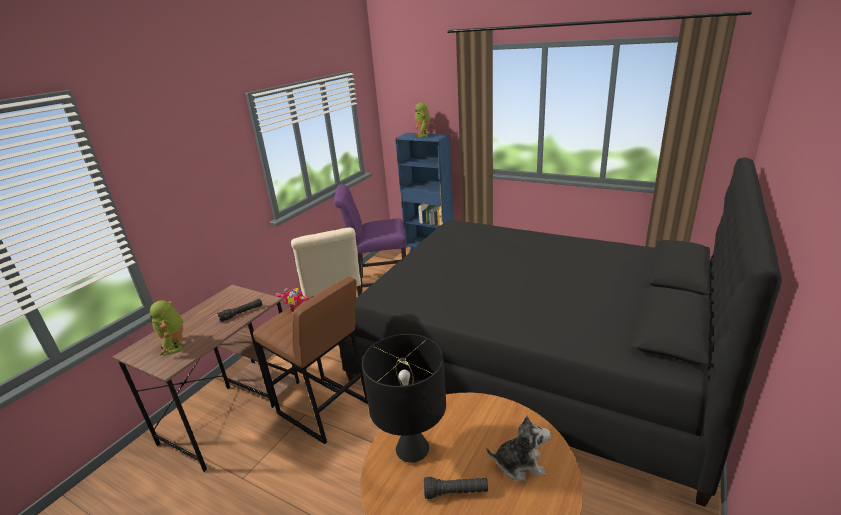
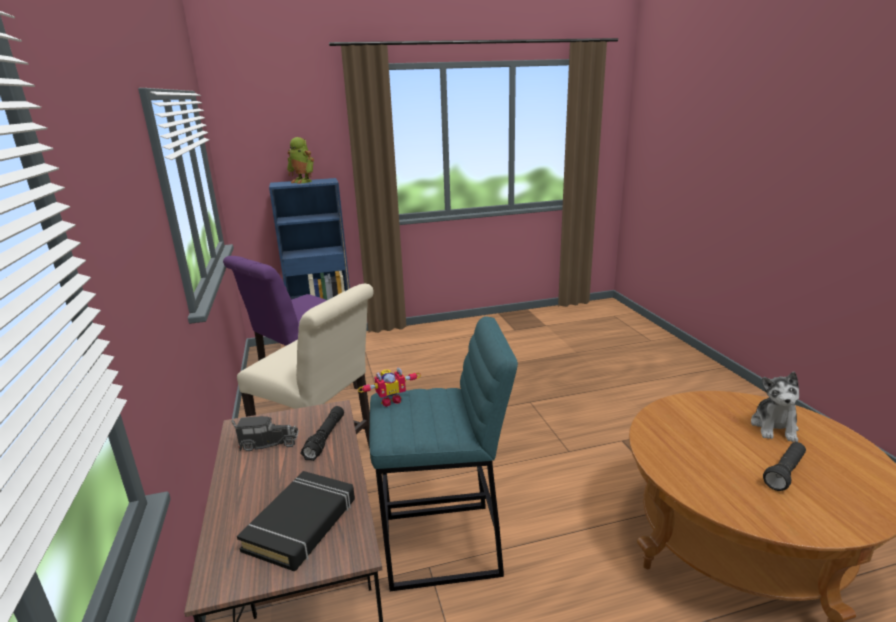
camera: 45 degrees left, 5 degrees down
toy robot [150,300,184,356] -> black book [237,471,355,571]
brown stool [253,277,368,444] -> turquoise stool [369,316,518,591]
black bed [339,157,782,507] -> none
black table lamp [362,334,446,463] -> none
plush toy [487,415,551,482] -> plush toy turned 150 degrees clockwise [751,372,799,442]
none -> toy truck [232,416,299,451]

